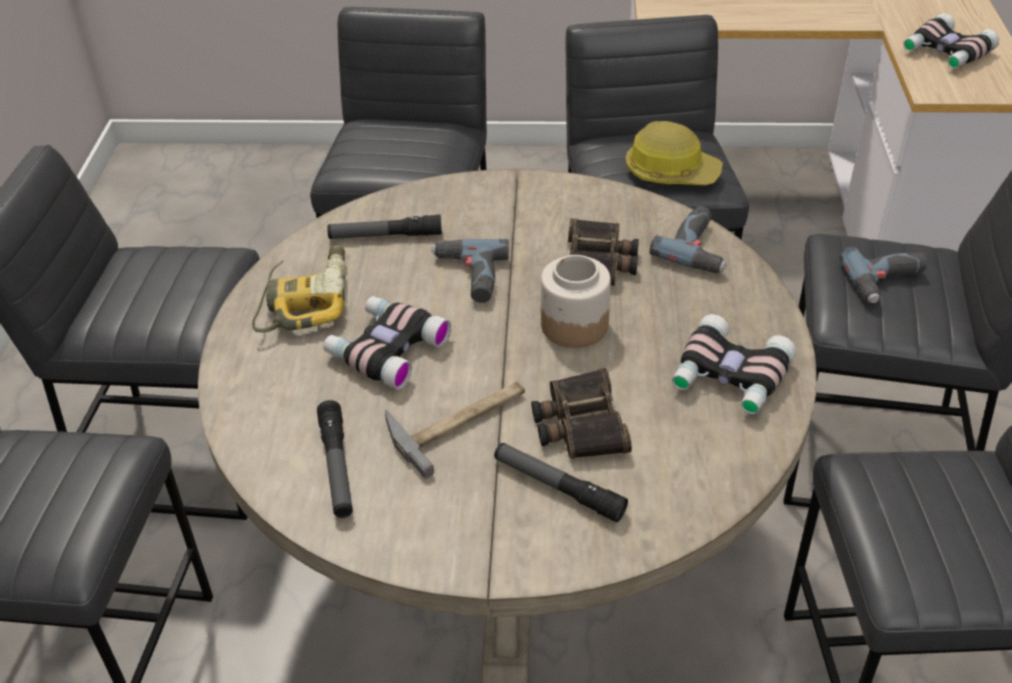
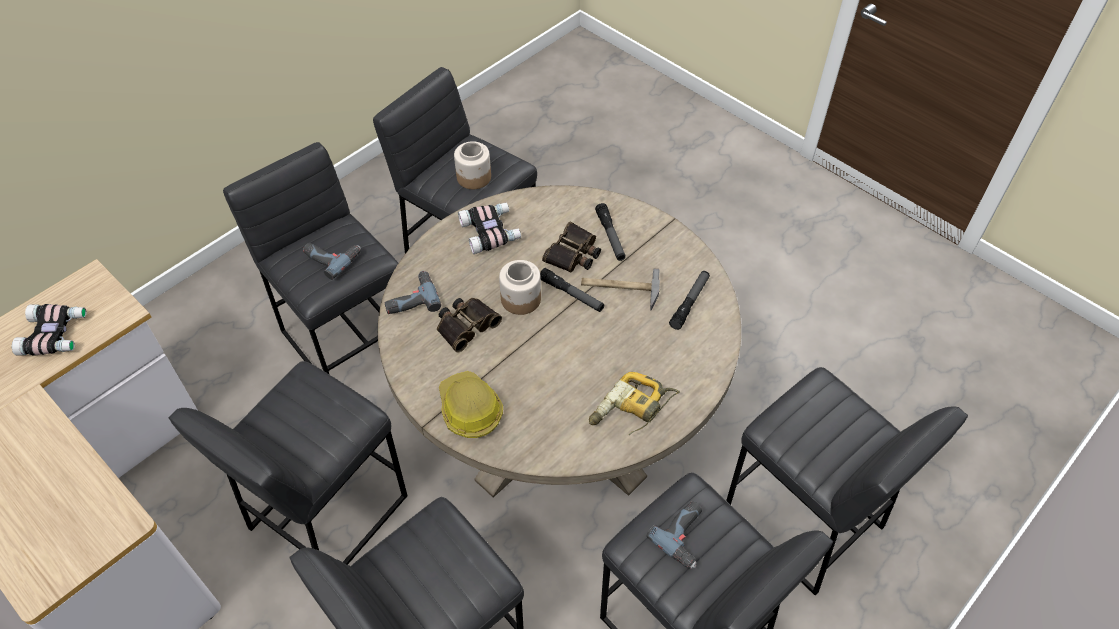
camera: 140 degrees left, 10 degrees up
binoculars [323,296,451,390] -> none
flashlight [327,215,442,239] -> flashlight moved to [540,268,604,312]
power drill [431,239,509,303] -> power drill moved to [646,501,702,569]
hard hat [625,121,723,185] -> hard hat moved to [439,371,503,438]
none -> jar [454,141,491,189]

